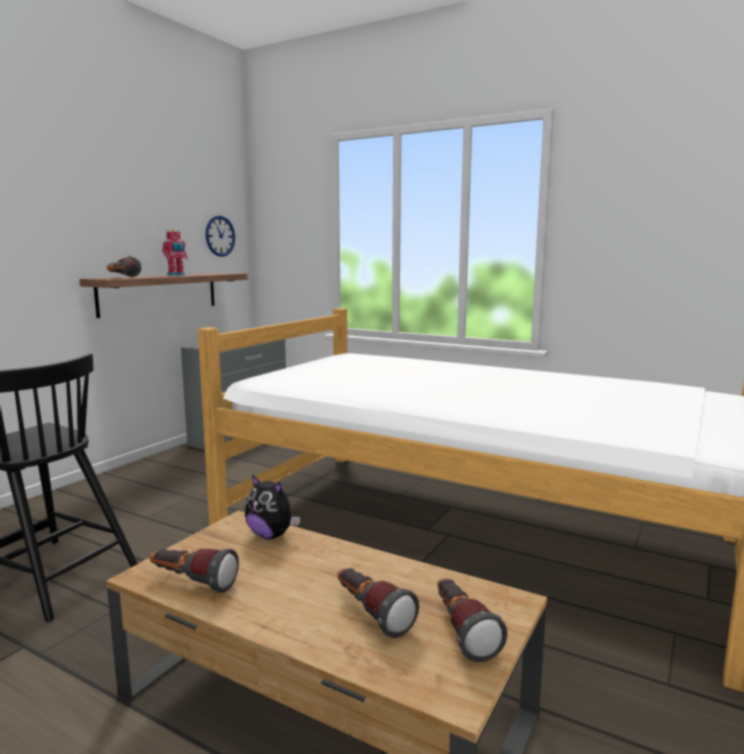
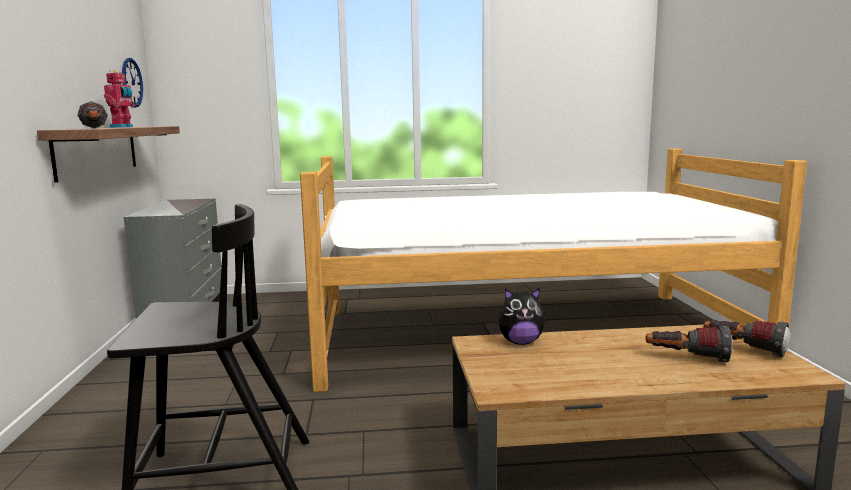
camera: 35 degrees left, 0 degrees up
flashlight [150,548,239,593] -> none

